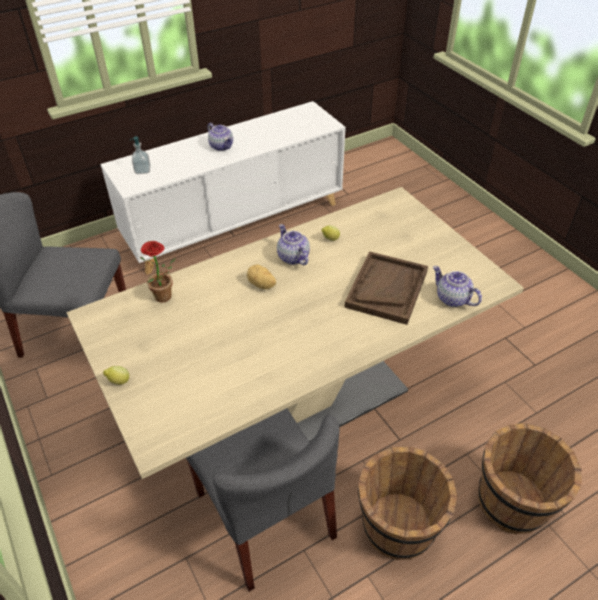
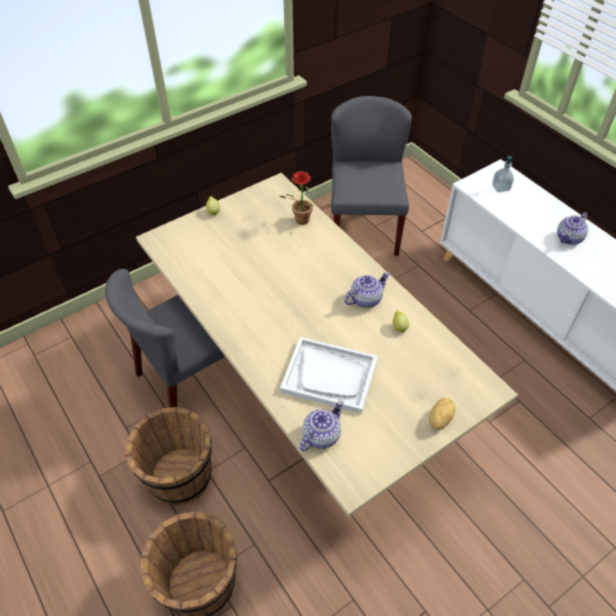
camera: 85 degrees right, 5 degrees up
potato [247,264,276,289] -> potato moved to [429,398,456,430]
brown tray [344,251,428,325] -> white tray [280,337,378,414]

